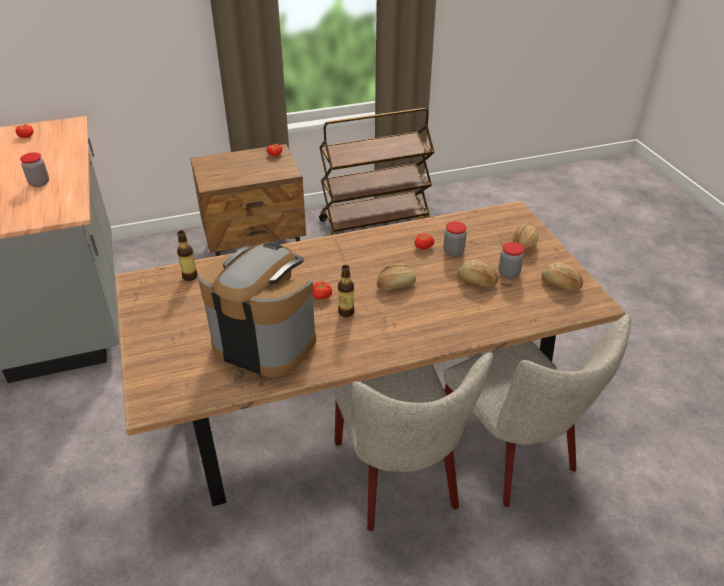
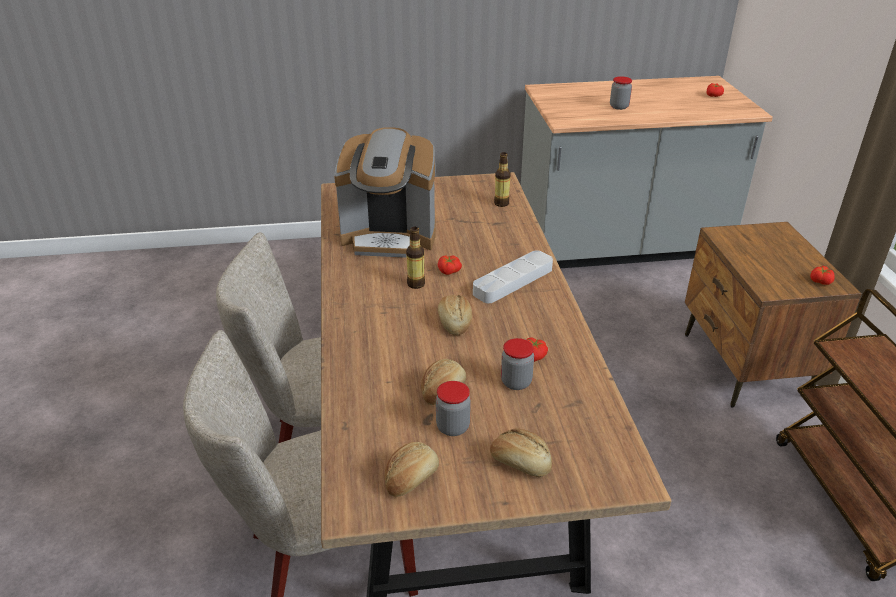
camera: 100 degrees right, 5 degrees down
coffee machine [198,242,316,377] -> coffee machine turned 60 degrees clockwise [334,127,436,258]
none -> grey tray [473,251,553,303]

